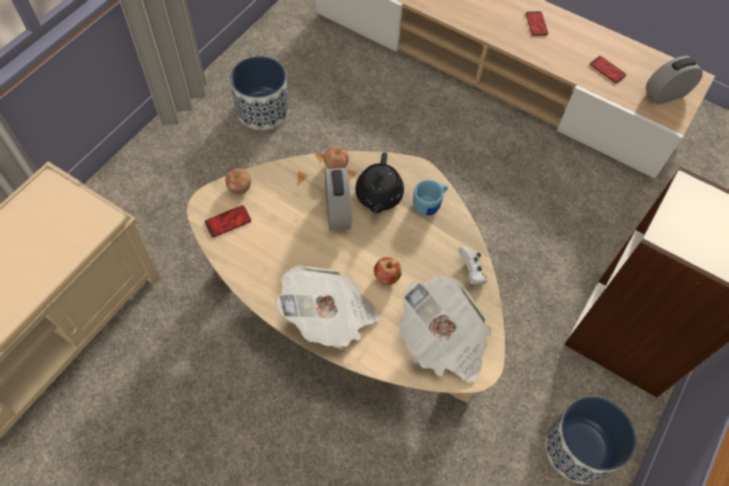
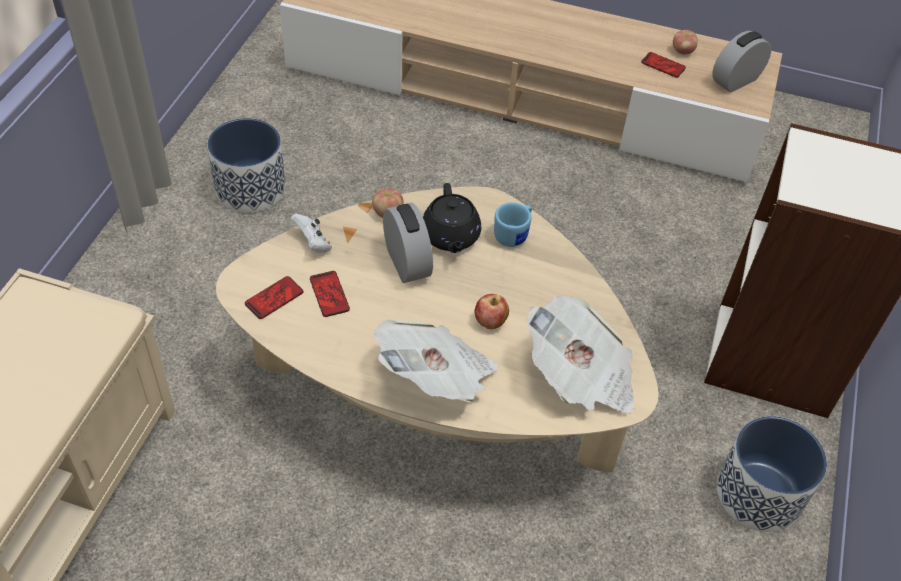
camera: 15 degrees left, 10 degrees down
apple [225,169,251,194] -> apple moved to [673,30,698,55]
white game controller [458,247,488,285] -> white game controller moved to [291,213,332,253]
phone [526,11,548,36] -> phone moved to [310,271,350,317]

